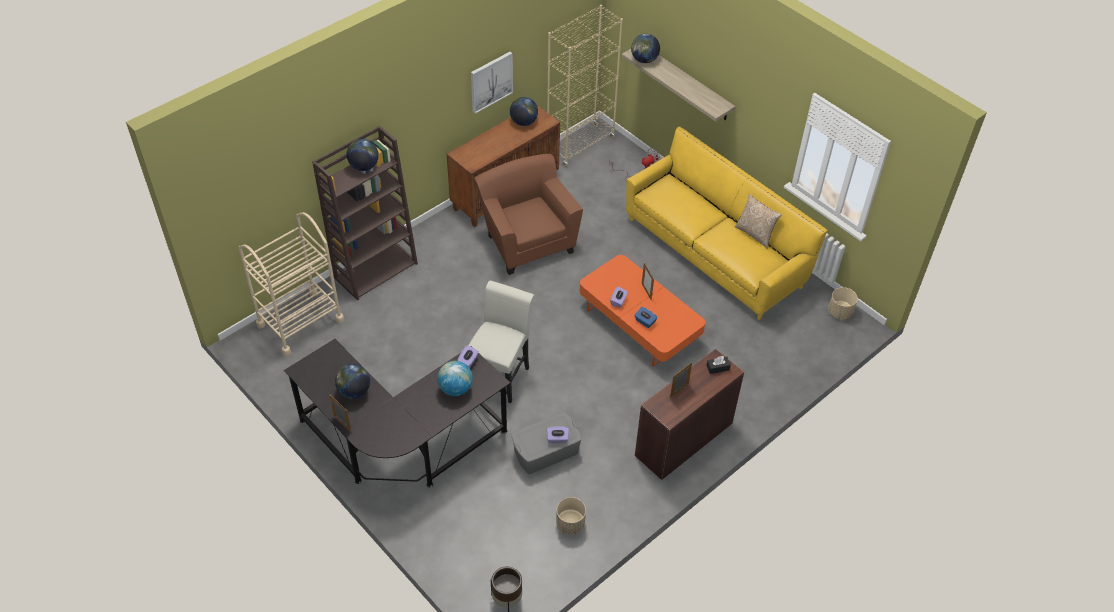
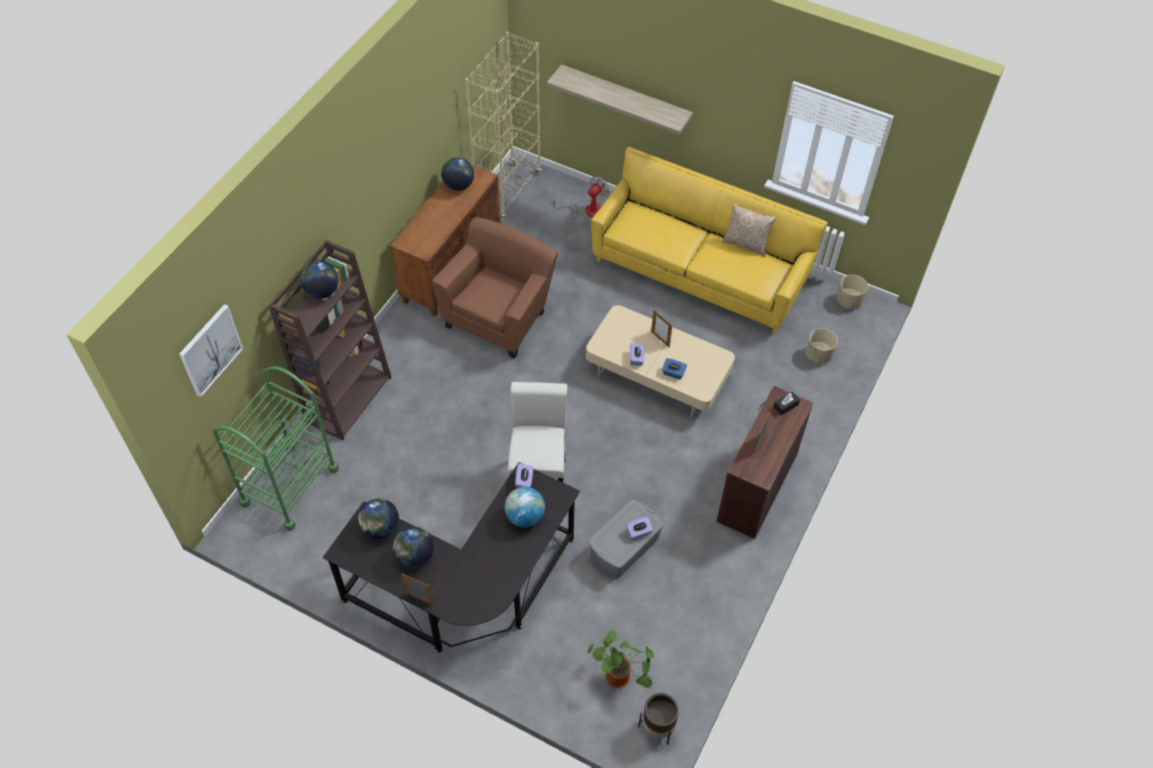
camera: 20 degrees left, 5 degrees up
beige cart [238,212,344,356] -> green cart [212,366,339,531]
picture [471,52,513,114] -> picture moved to [179,304,244,397]
brown armchair [474,154,583,275] -> brown armchair turned 75 degrees clockwise [432,217,558,359]
beige planter [556,497,586,535] -> beige planter moved to [806,328,838,364]
orange coffee table [580,255,705,366] -> beige coffee table [586,305,735,417]
globe [631,34,660,63] -> globe moved to [358,498,399,539]
none -> potted plant [587,628,654,688]

